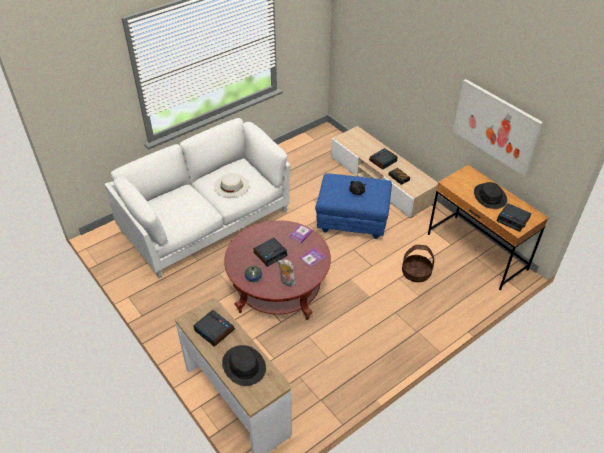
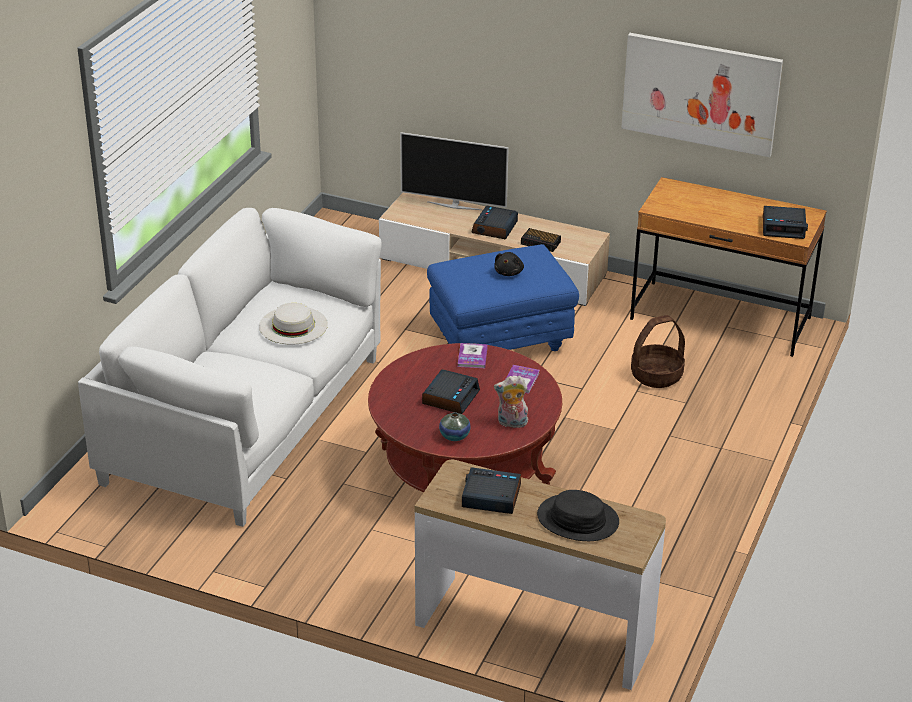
camera: 30 degrees left, 10 degrees down
black hat [474,182,507,209] -> none
none -> television [400,132,509,210]

